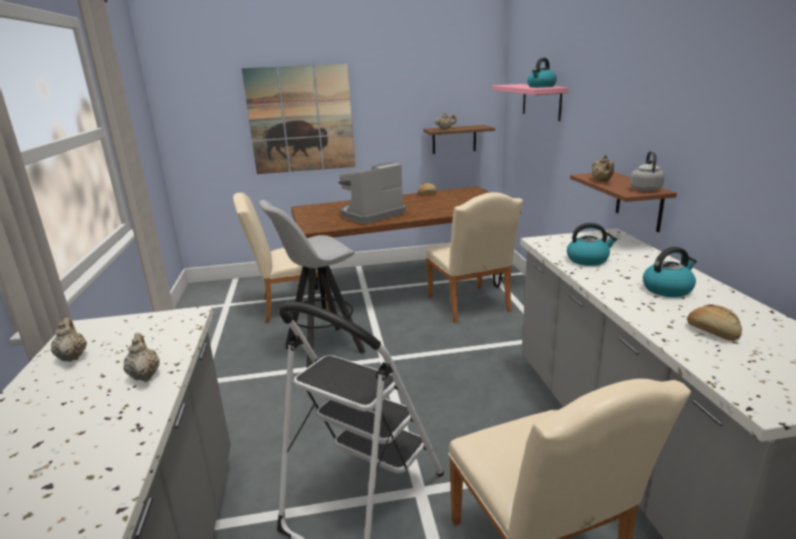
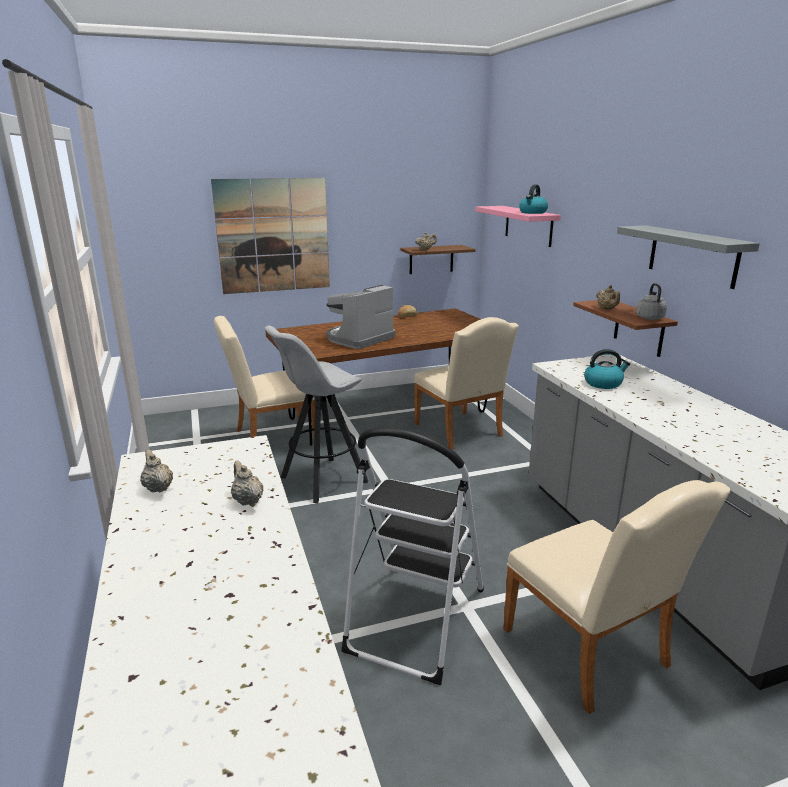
camera: 10 degrees left, 0 degrees up
kettle [643,247,697,297] -> none
bread [687,304,742,341] -> none
none -> grey shelf [617,225,760,289]

